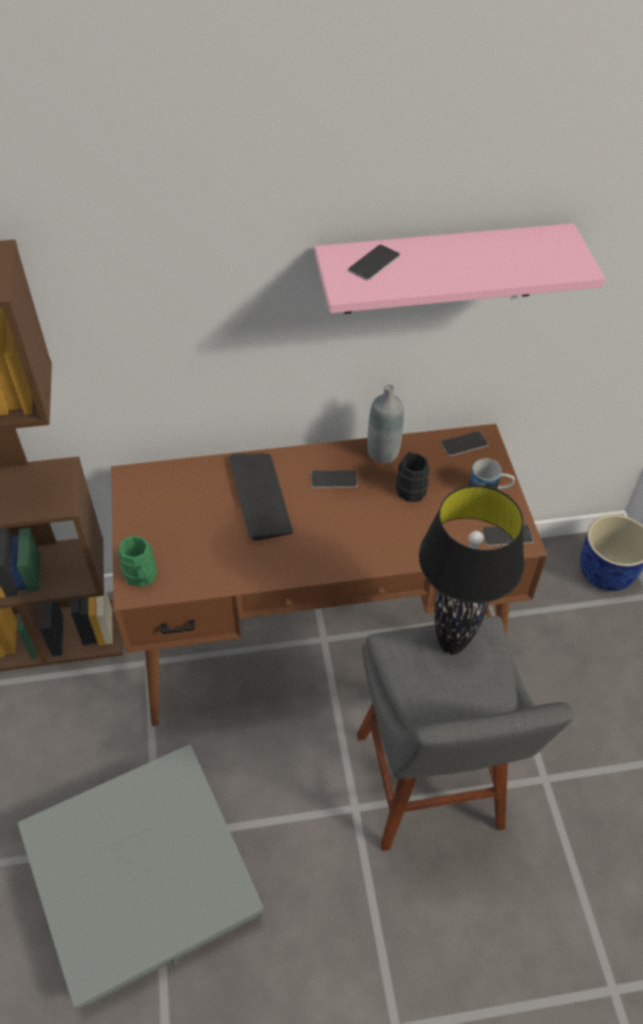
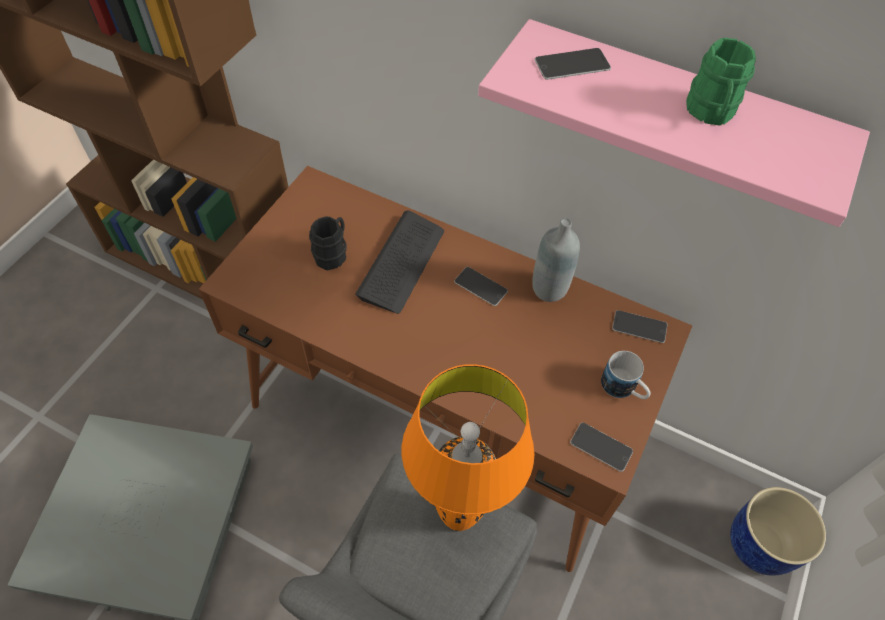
camera: 35 degrees right, 5 degrees up
green mug [118,536,157,587] -> green mug moved to [686,38,756,125]
black mug [396,452,429,502] -> black mug moved to [309,216,347,270]
black table lamp [419,485,525,655] -> orange table lamp [402,364,534,531]

